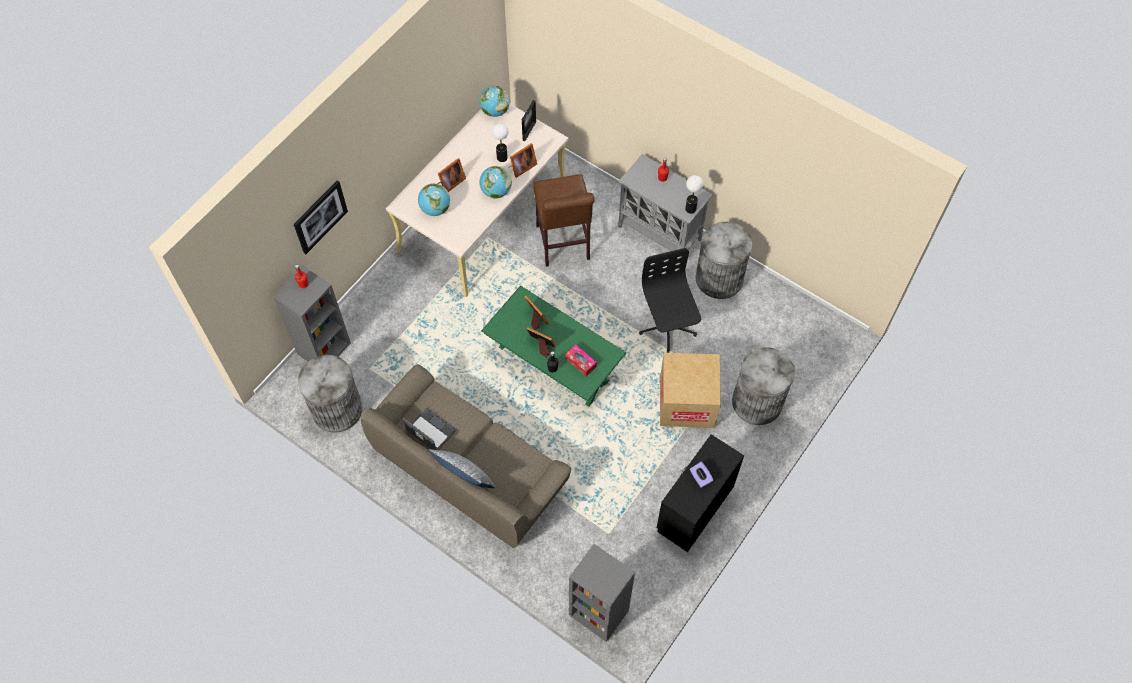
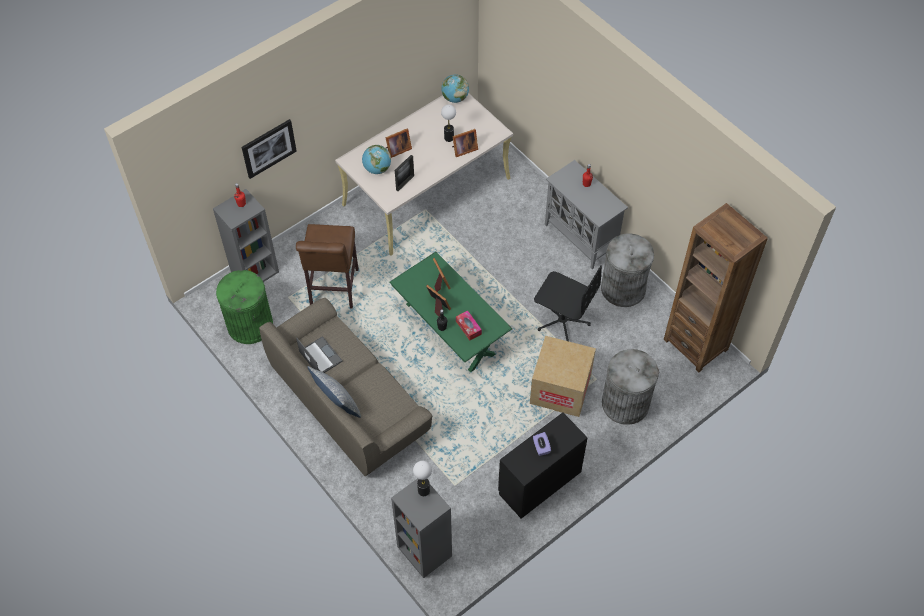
camera: 15 degrees right, 5 degrees down
grey trash can [298,355,363,433] -> green trash can [216,270,273,344]
globe [480,166,512,199] -> none
picture frame [522,100,536,141] -> picture frame moved to [395,155,414,191]
brown stool [533,174,595,267] -> brown stool moved to [296,224,359,308]
black office chair [639,248,701,353] -> black office chair turned 120 degrees clockwise [534,265,602,341]
table lamp [685,175,703,214] -> table lamp moved to [413,461,432,496]
none -> brown bookcase [664,203,768,373]

